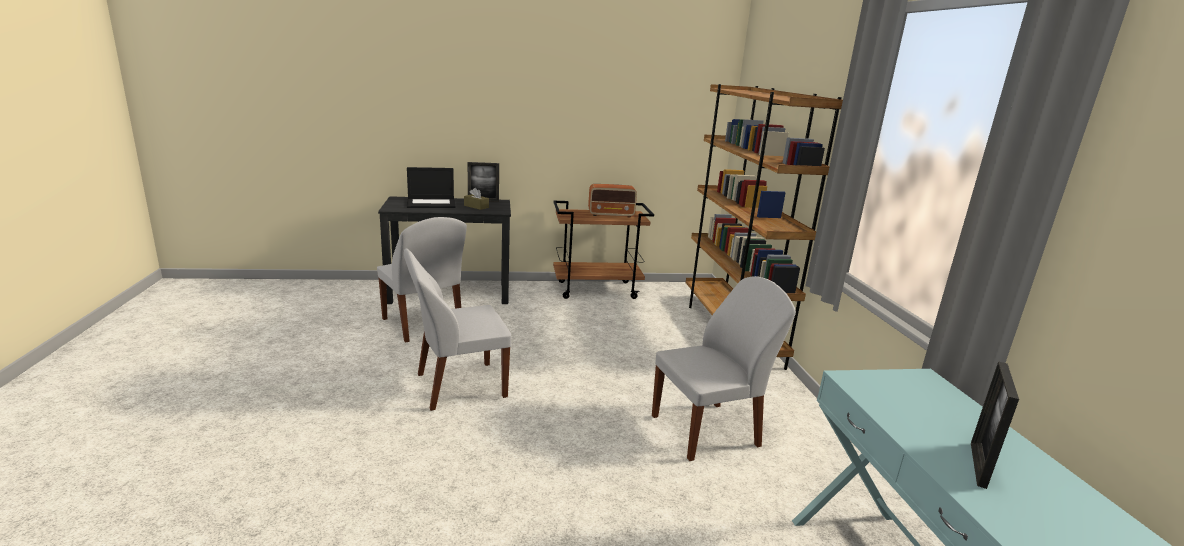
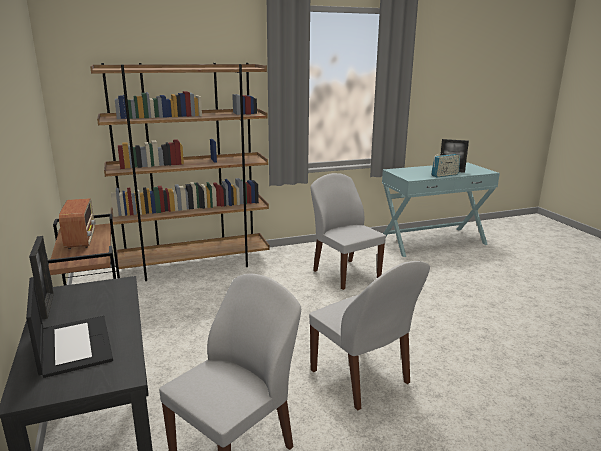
camera: 100 degrees left, 0 degrees up
brown tissue box [464,188,489,210] -> none
none -> radio [431,151,460,177]

